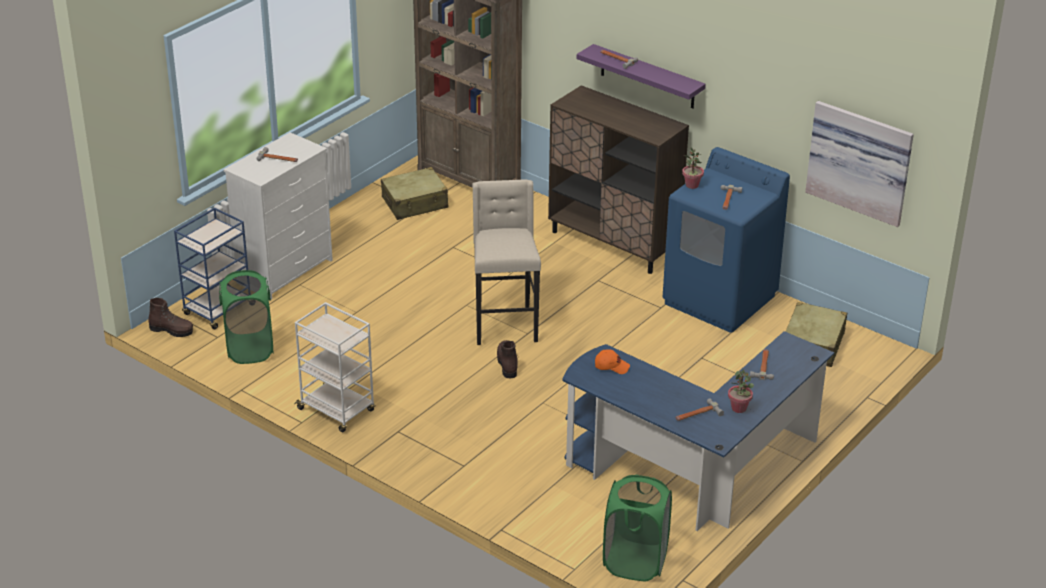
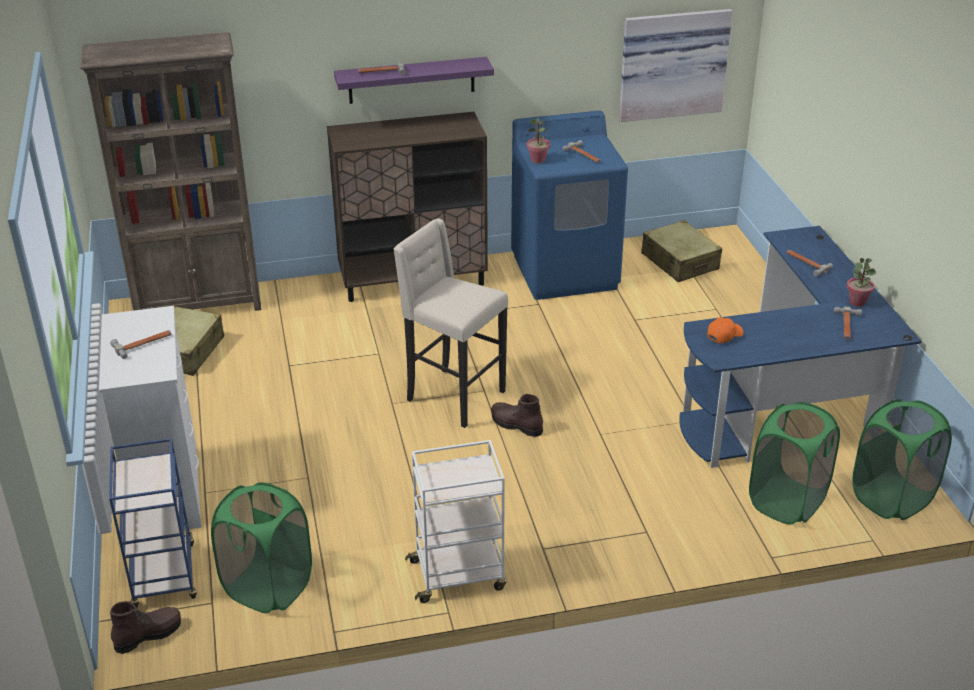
camera: 50 degrees left, 0 degrees up
none -> green laundry basket [749,402,840,525]

